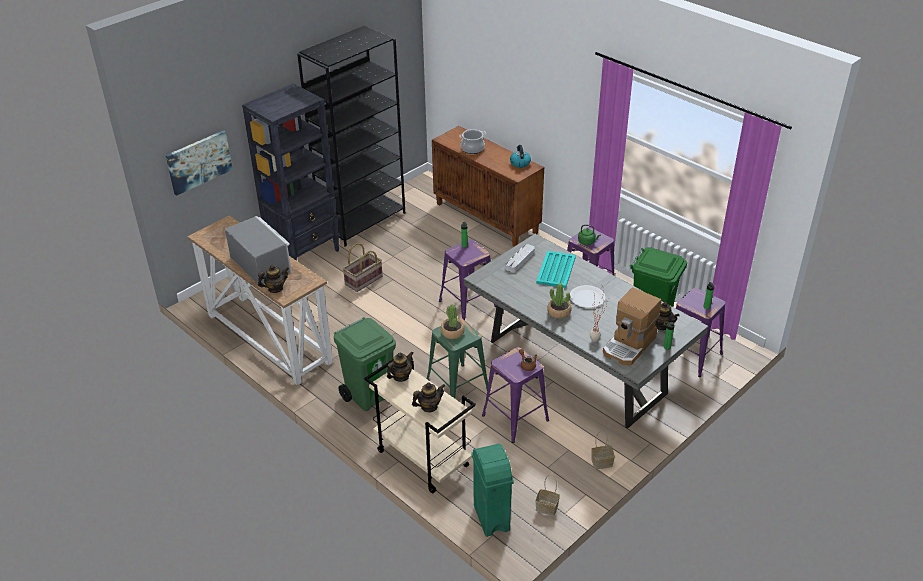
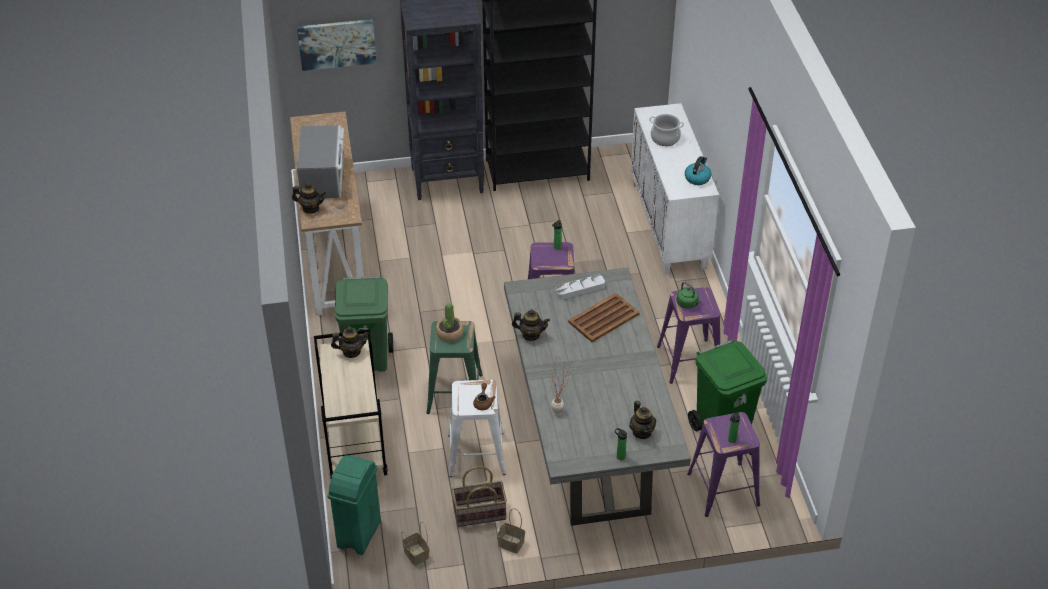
camera: 35 degrees right, 5 degrees up
basket [343,243,383,292] -> basket moved to [452,466,507,527]
teapot [412,382,445,412] -> teapot moved to [512,309,550,341]
brown cabinet [432,126,544,246] -> white cabinet [631,103,719,274]
purple stool [482,347,549,443] -> white stool [448,380,506,477]
turquoise tray [536,251,576,288] -> brown tray [568,293,640,342]
potted plant [547,283,572,319] -> none
white plate [570,285,605,308] -> none
coffee machine [603,288,662,365] -> none

